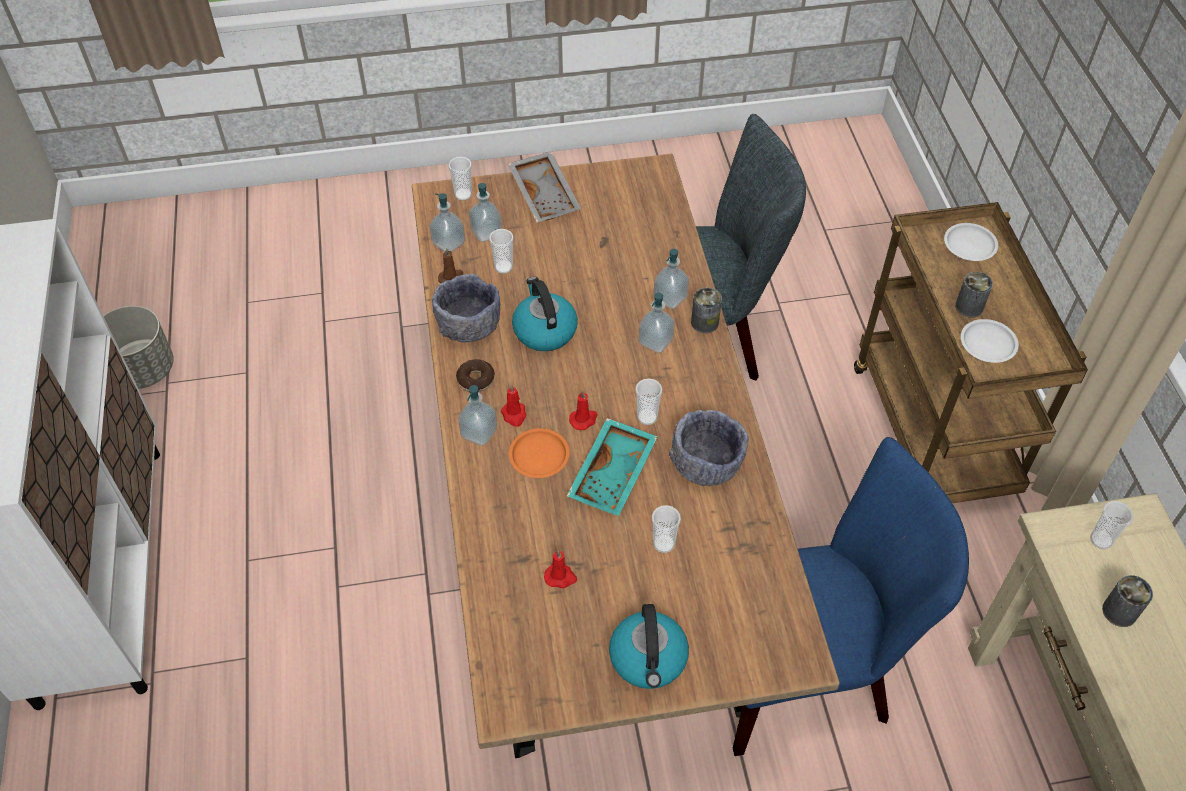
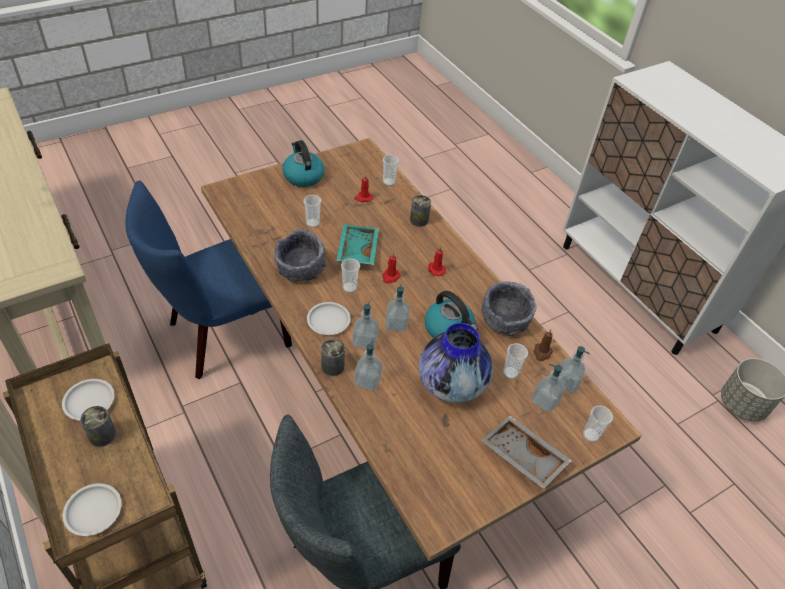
camera: 155 degrees right, 5 degrees down
donut [456,359,495,392] -> none
soap dispenser [458,385,497,445] -> soap dispenser moved to [385,285,410,332]
orange plate [509,428,569,478] -> none
cup [1090,501,1134,549] -> cup moved to [383,155,399,186]
can [1102,575,1153,627] -> can moved to [410,195,431,227]
none -> white plate [307,302,351,335]
none -> vase [418,323,493,403]

